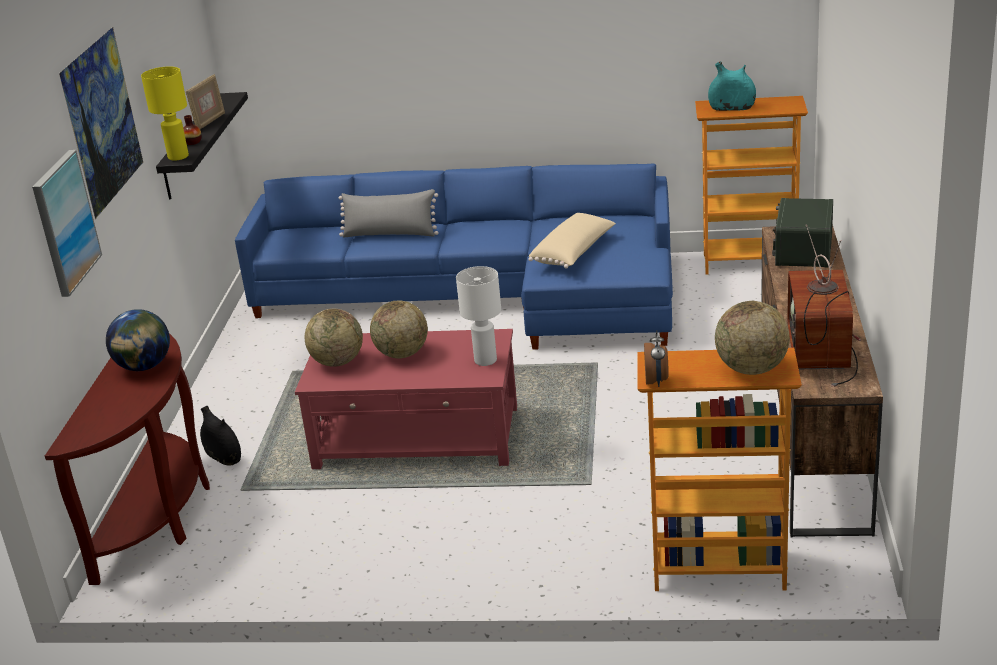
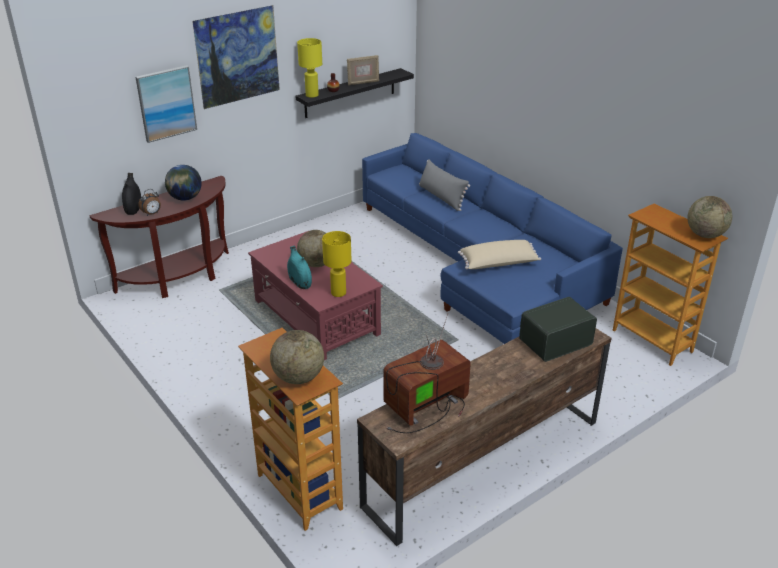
camera: 45 degrees right, 5 degrees up
black vase [200,406,241,466] -> black vase moved to [122,173,141,215]
globe [305,309,363,367] -> globe moved to [687,196,732,238]
white table lamp [456,266,501,366] -> yellow table lamp [322,231,351,297]
alarm clock [644,330,669,387] -> alarm clock moved to [139,189,161,216]
turquoise vase [708,61,756,111] -> turquoise vase moved to [287,246,312,289]

